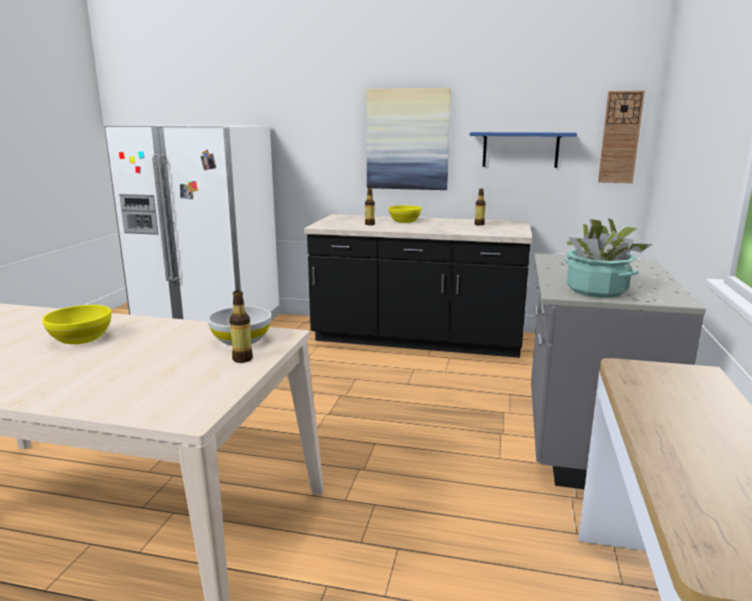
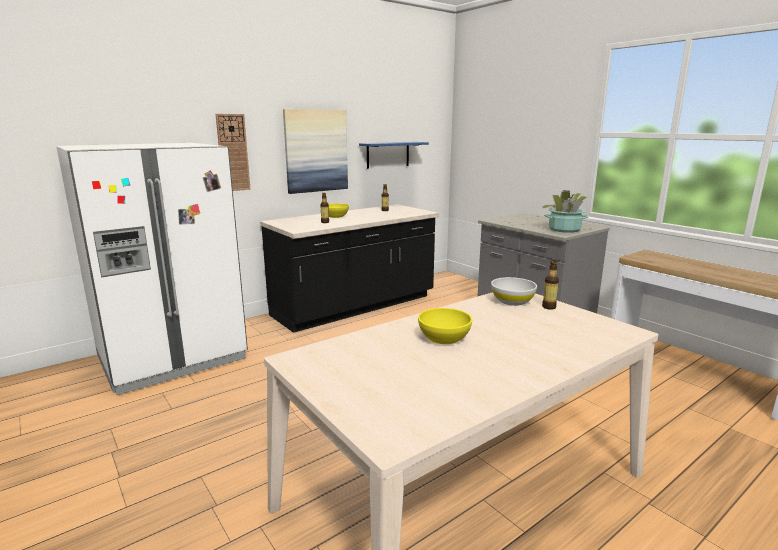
camera: 50 degrees left, 0 degrees up
wall clock [598,91,645,183] -> wall clock moved to [216,114,251,191]

